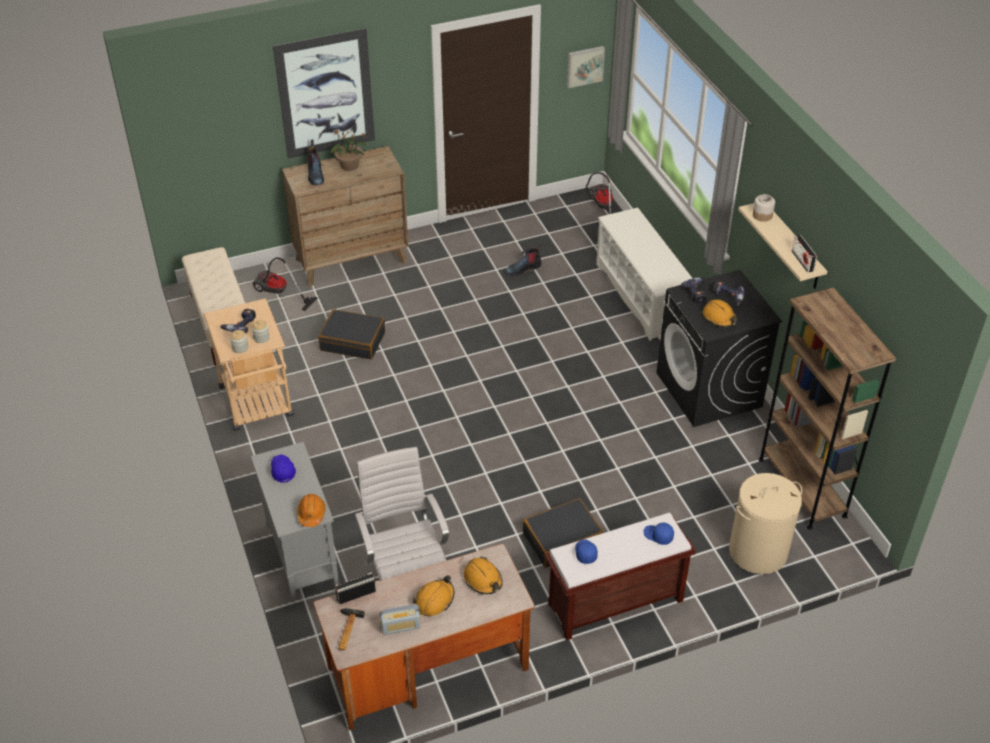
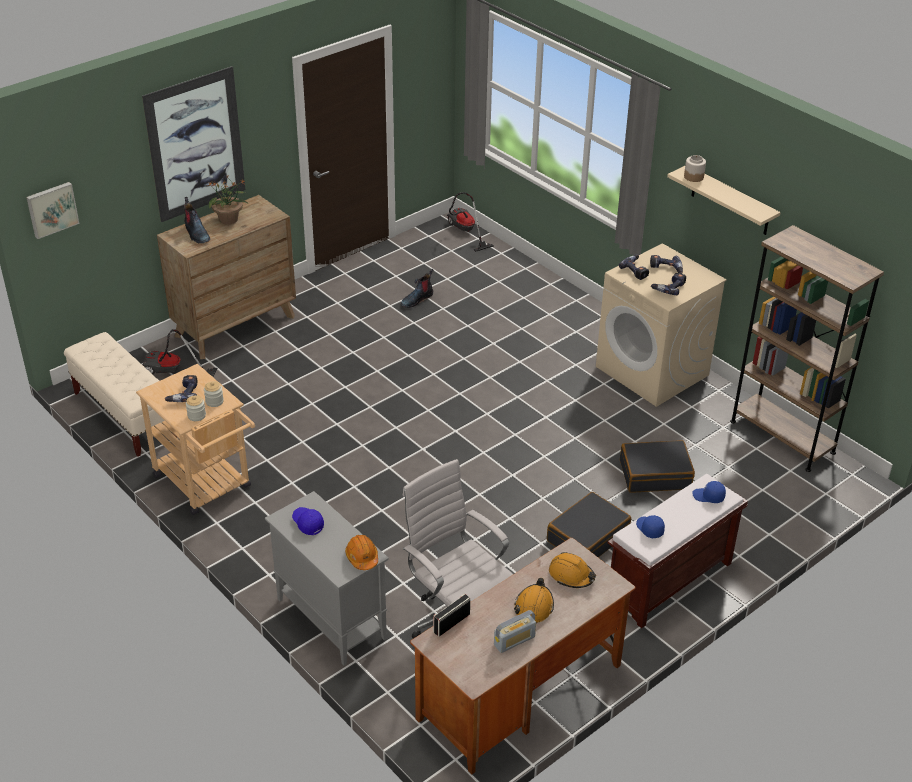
camera: 20 degrees left, 5 degrees down
black suitcase [318,309,385,359] -> black suitcase moved to [620,440,695,493]
hammer [338,608,365,650] -> none
picture [567,46,605,88] -> picture moved to [26,182,79,239]
white shoe rack [596,208,692,341] -> none
black washing machine [656,270,782,427] -> beige washing machine [596,243,727,407]
orange hard hat [703,299,738,327] -> power drill [651,273,686,295]
beige laundry basket [729,473,803,574] -> none
radio [791,235,817,273] -> none

